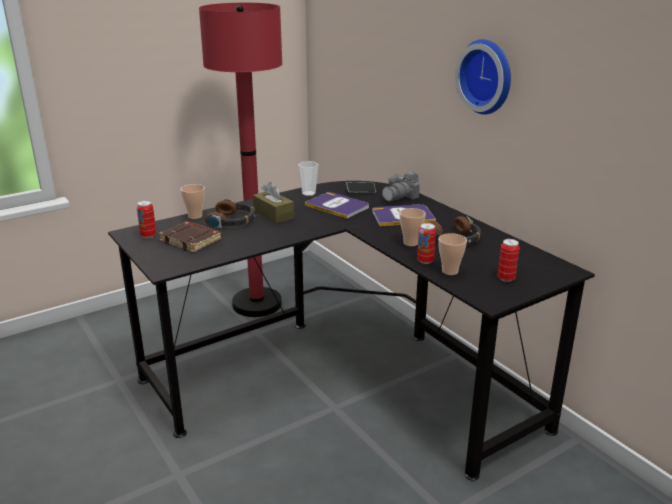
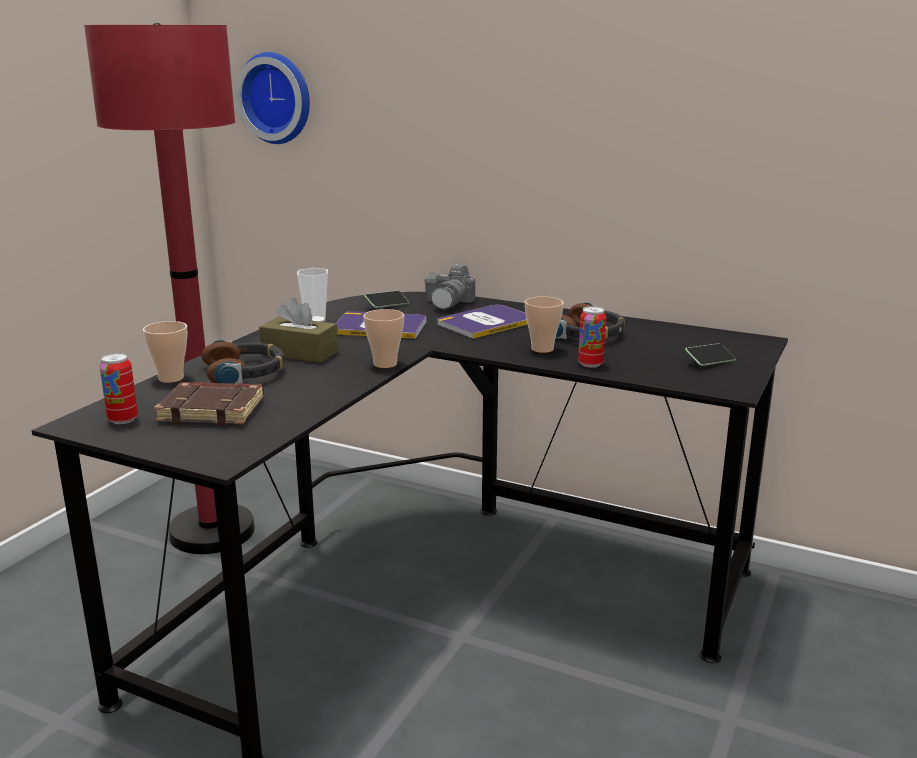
camera: 30 degrees left, 5 degrees down
cup [438,233,467,275] -> cup moved to [363,309,404,368]
wall clock [455,39,511,115] -> wall clock moved to [235,52,310,144]
can [498,239,520,282] -> phone [685,343,736,366]

